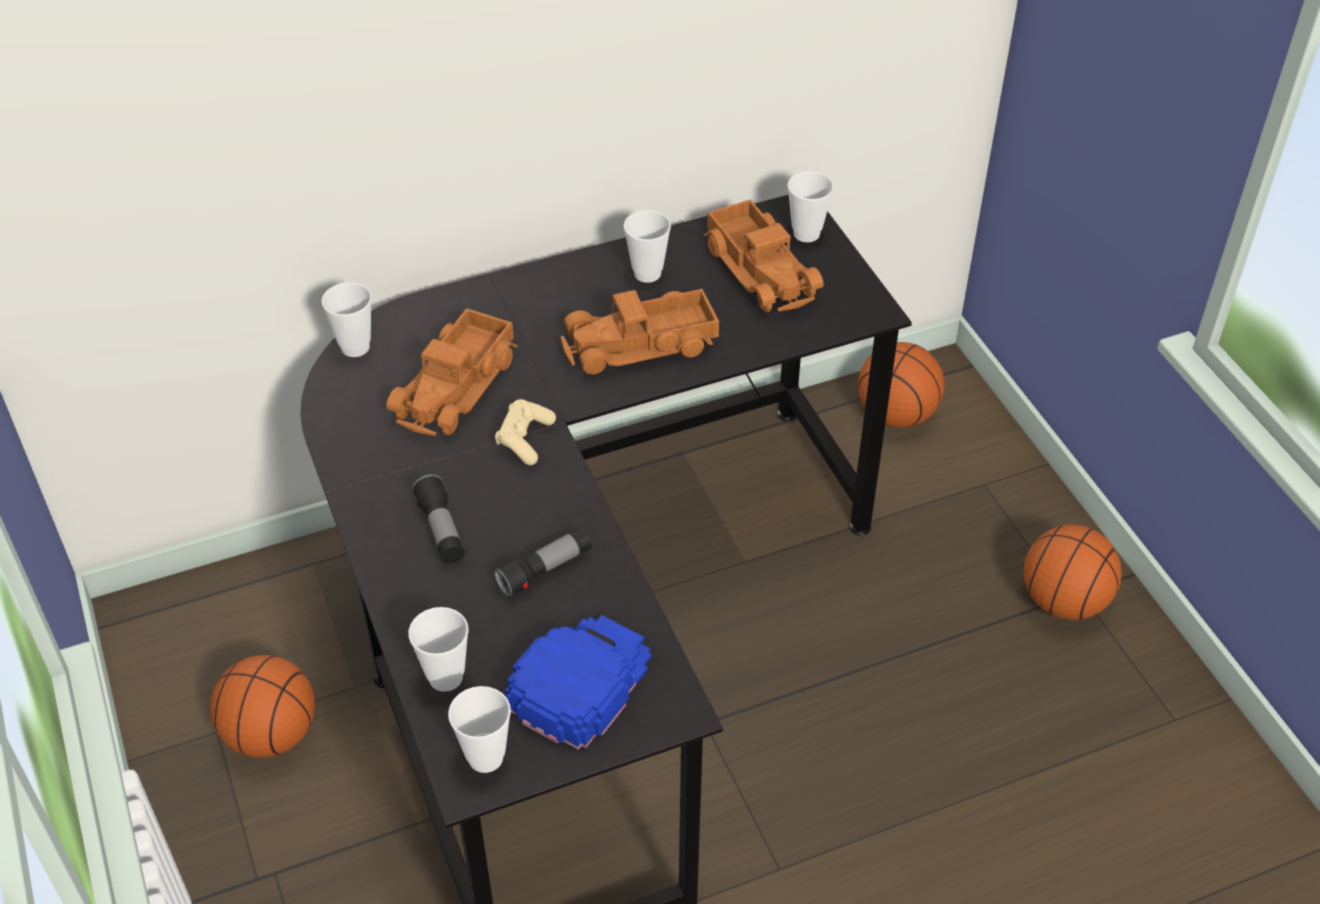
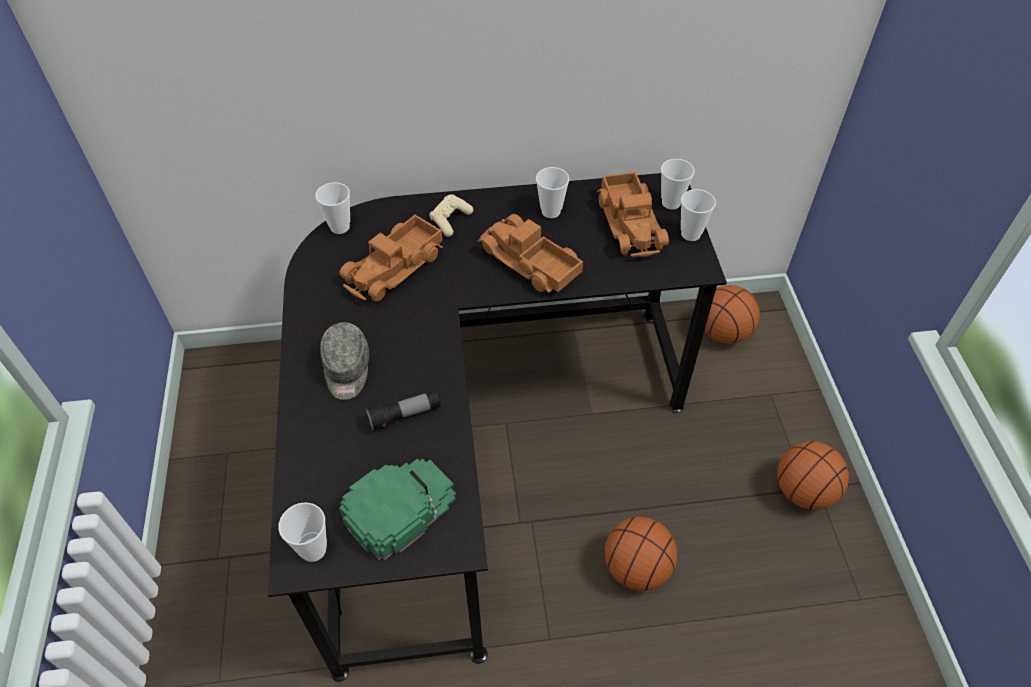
camera: 15 degrees right, 5 degrees up
basketball [210,655,315,758] -> basketball moved to [605,517,677,591]
cup [408,607,469,692] -> cup moved to [681,189,716,241]
flashlight [412,474,465,564] -> grey cap [320,322,369,400]
beige game controller [495,399,556,466] -> beige game controller moved to [429,194,473,237]
blue cap [505,615,652,750] -> green cap [339,458,456,560]
toy truck [561,289,719,375] -> toy truck turned 45 degrees clockwise [478,214,583,293]

